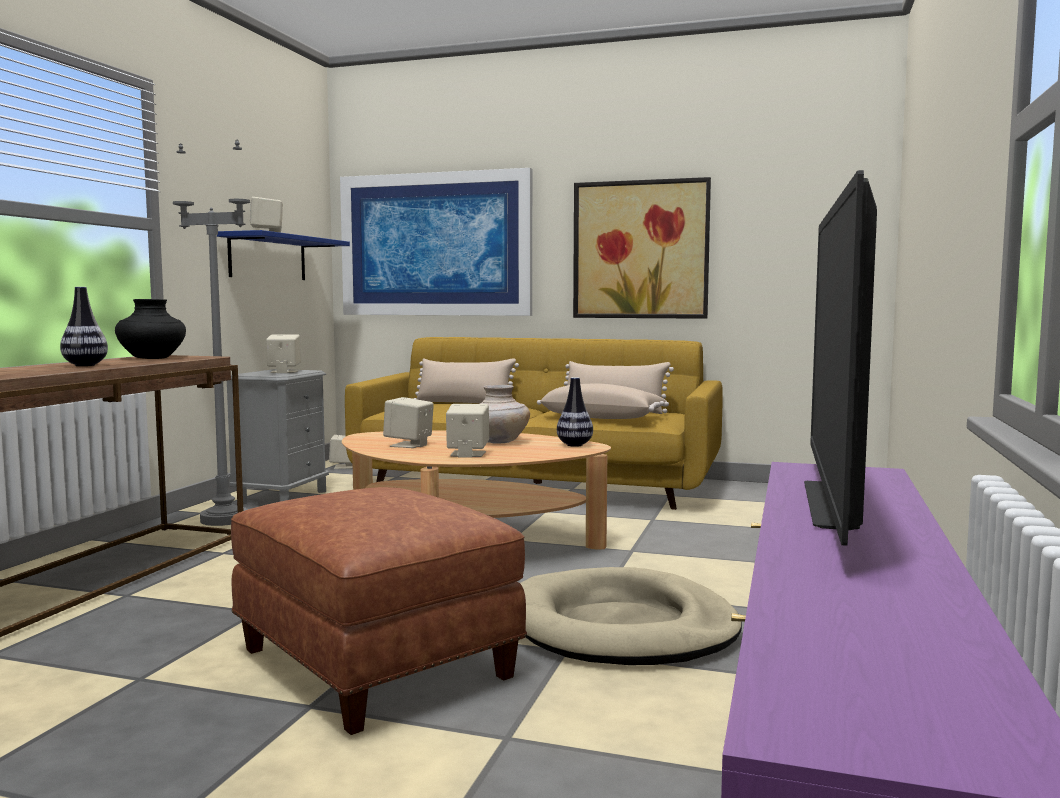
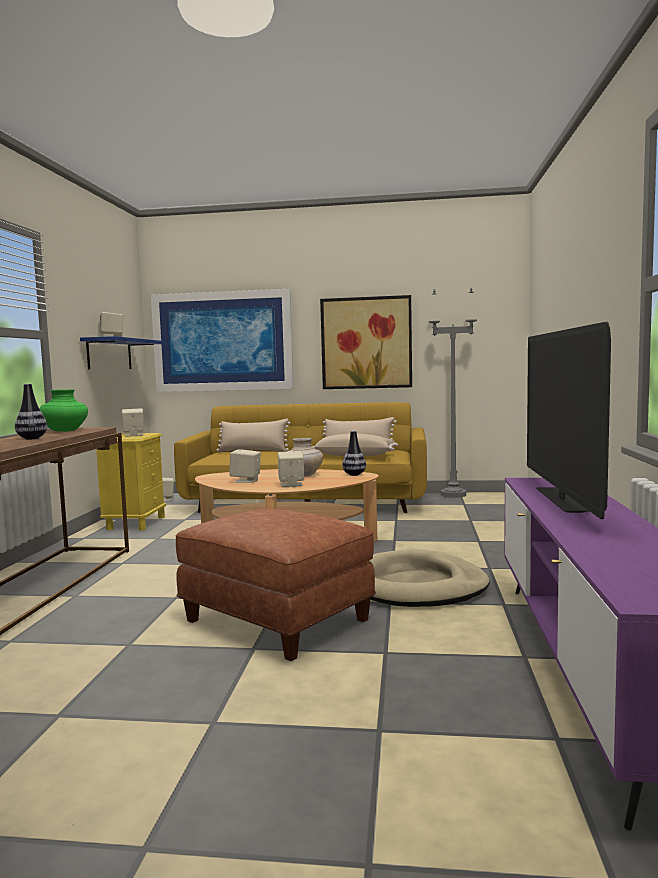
camera: 10 degrees left, 0 degrees up
black vase [115,299,186,359] -> green vase [39,389,88,432]
grey floor lamp [173,139,250,526] -> grey floor lamp moved to [429,288,477,498]
grey nightstand [227,369,329,504] -> yellow nightstand [96,433,166,531]

